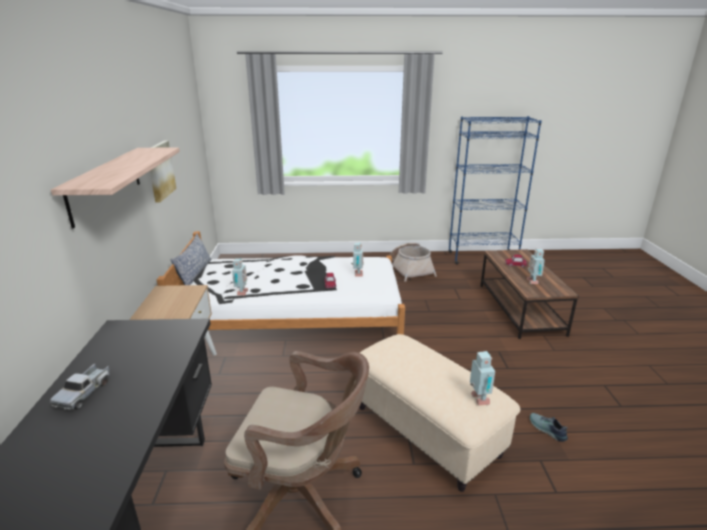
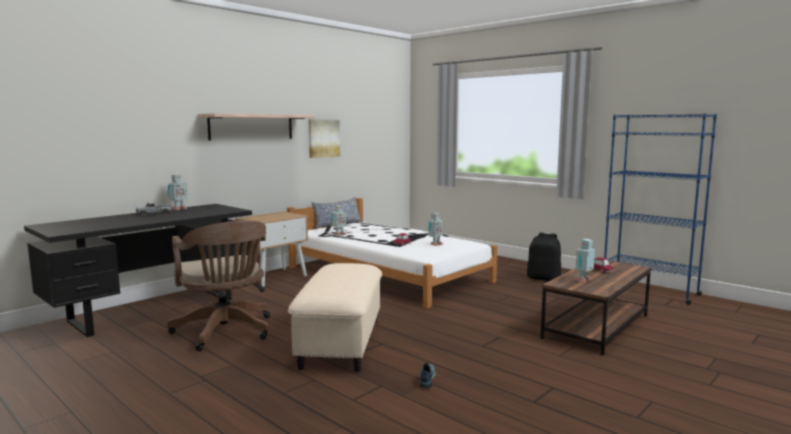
camera: 45 degrees right, 15 degrees down
basket [390,243,437,282] -> black backpack [527,233,561,281]
toy robot [470,351,495,406] -> toy robot moved to [167,175,187,210]

